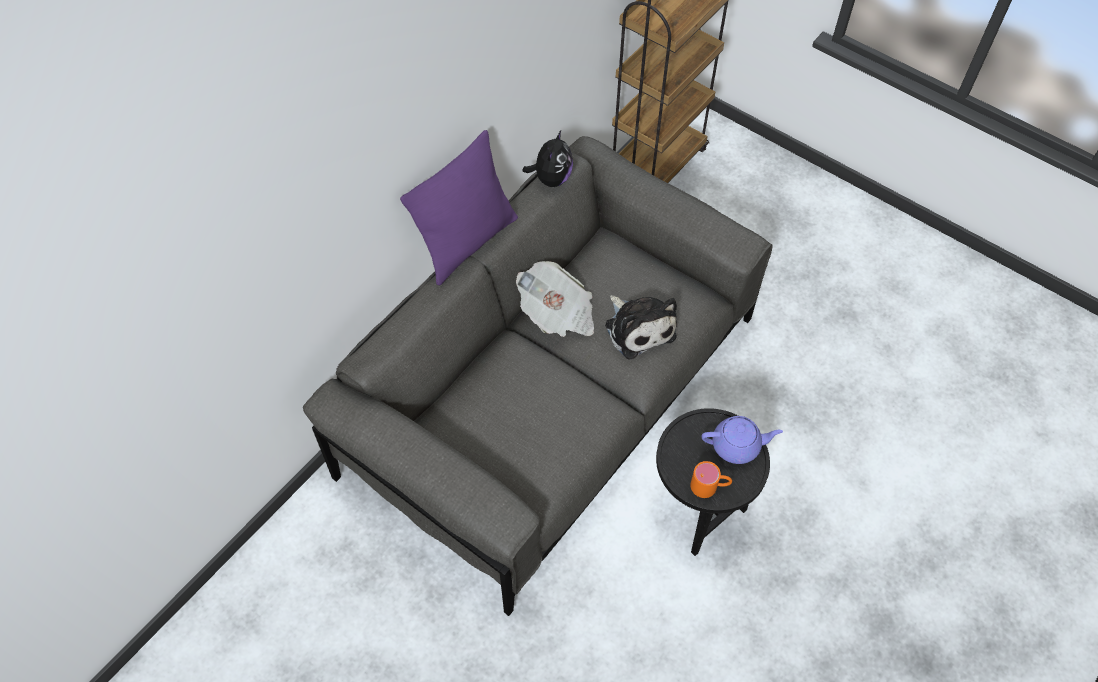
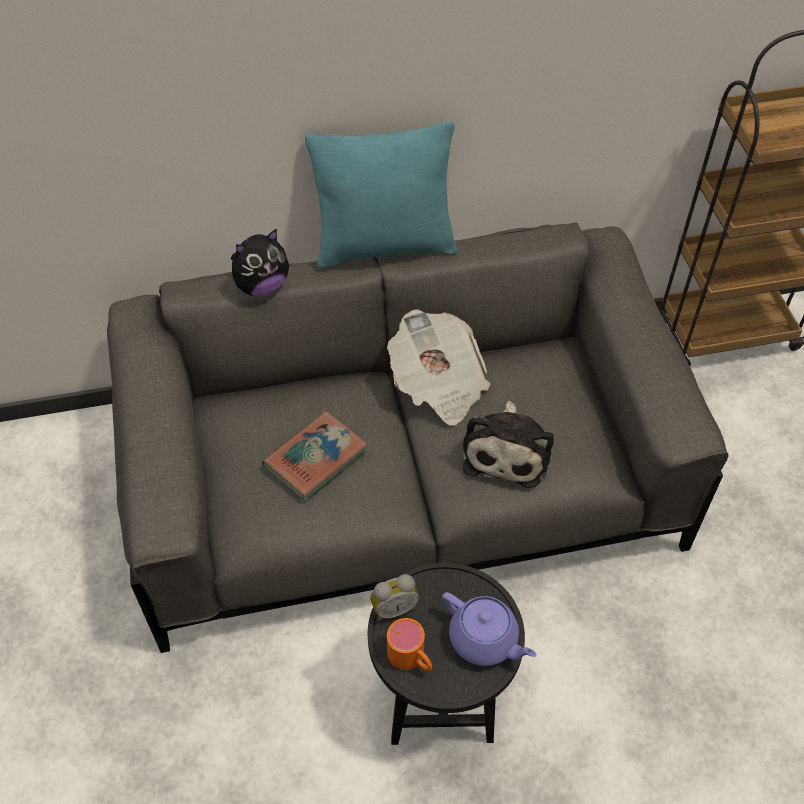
camera: 40 degrees right, 5 degrees down
purple pillow [400,130,518,285] -> turquoise pillow [305,121,457,268]
plush toy [522,131,573,187] -> plush toy moved to [231,228,289,297]
none -> book [262,411,367,502]
none -> alarm clock [370,574,419,621]

